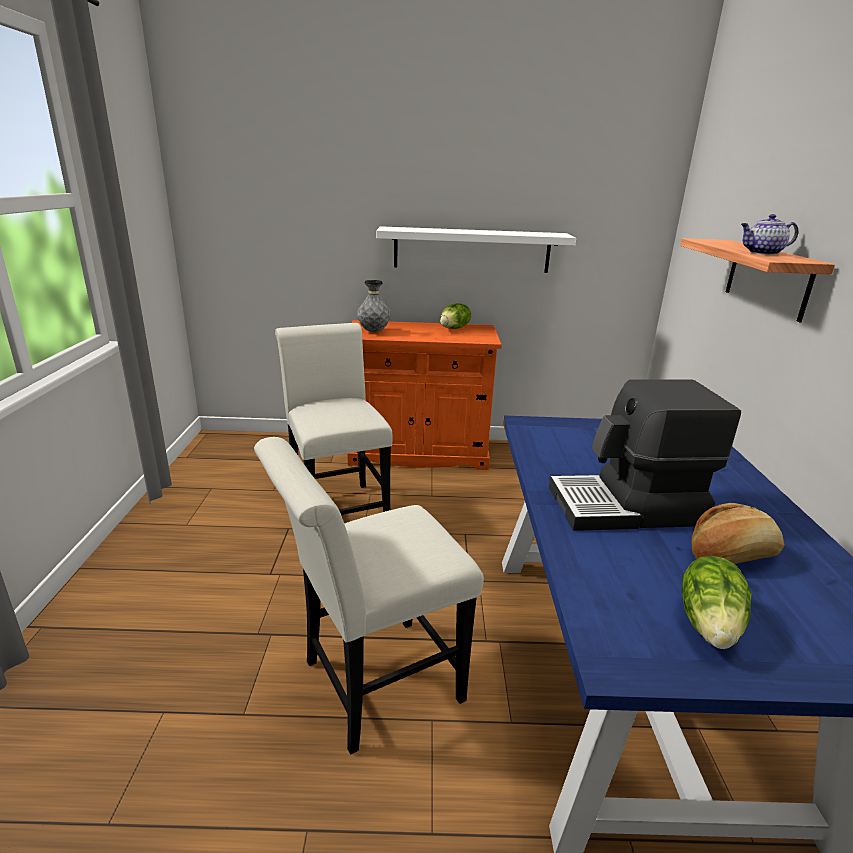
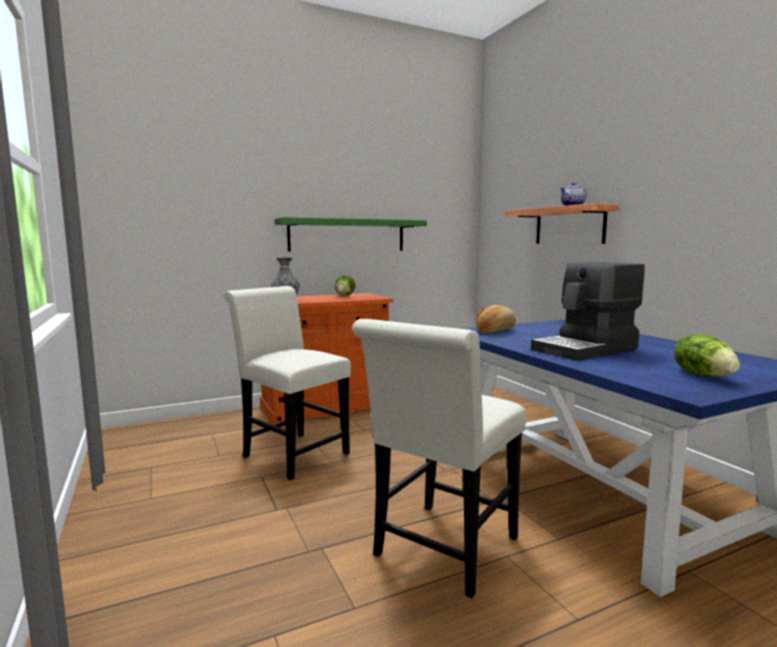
camera: 25 degrees left, 15 degrees down
white shelf [376,226,576,273] -> green shelf [275,217,427,251]
bread [692,503,784,564] -> bread moved to [476,305,516,333]

